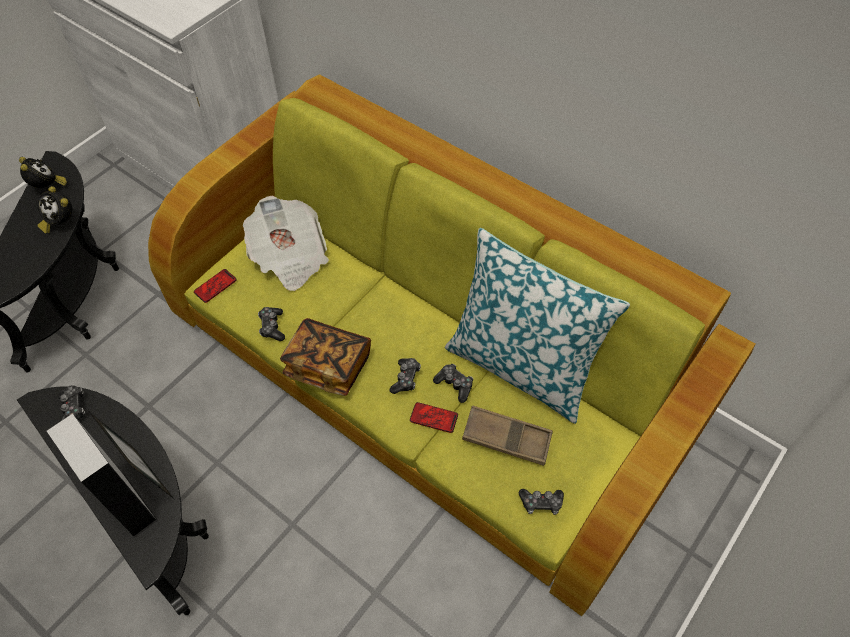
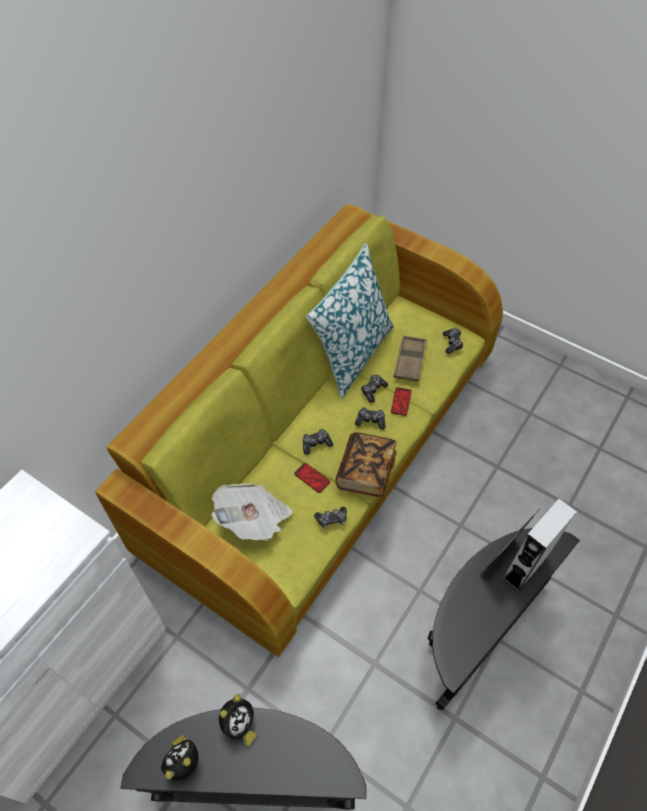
camera: 95 degrees left, 0 degrees up
game controller [58,385,86,421] -> game controller moved to [303,429,333,455]
phone [194,269,237,303] -> phone moved to [295,463,330,493]

